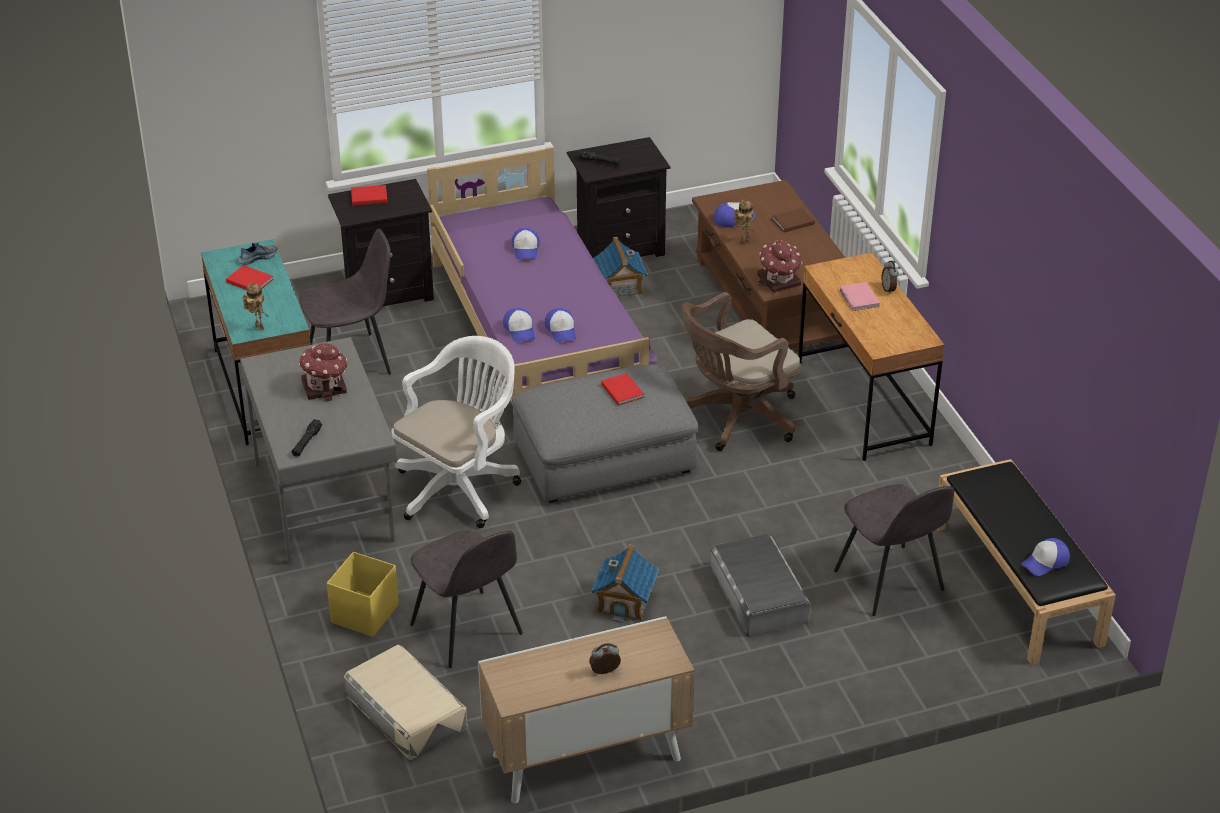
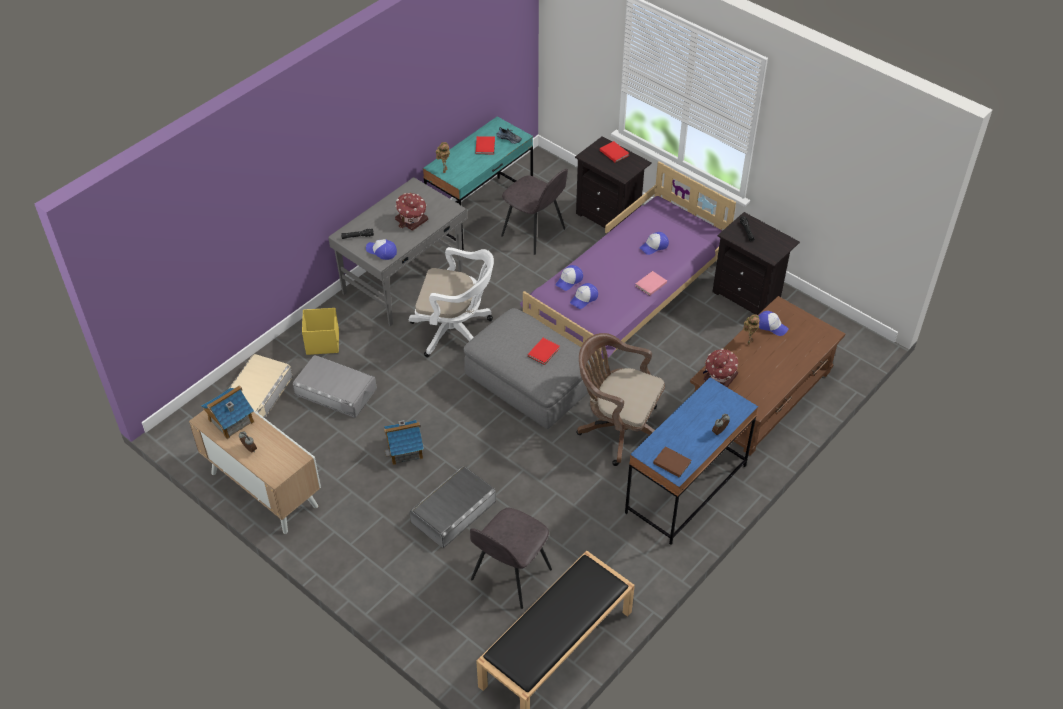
camera: 60 degrees right, 10 degrees up
grey chair [410,530,523,668] -> grey storage box [293,355,377,418]
toy house [593,237,648,297] -> toy house moved to [201,385,254,439]
brown book [772,208,815,232] -> brown book moved to [653,446,691,477]
brown desk [798,253,945,461] -> blue desk [625,377,758,545]
pink book [840,282,880,311] -> pink book moved to [636,271,667,296]
cap [1021,538,1070,576] -> cap moved to [366,239,397,260]

